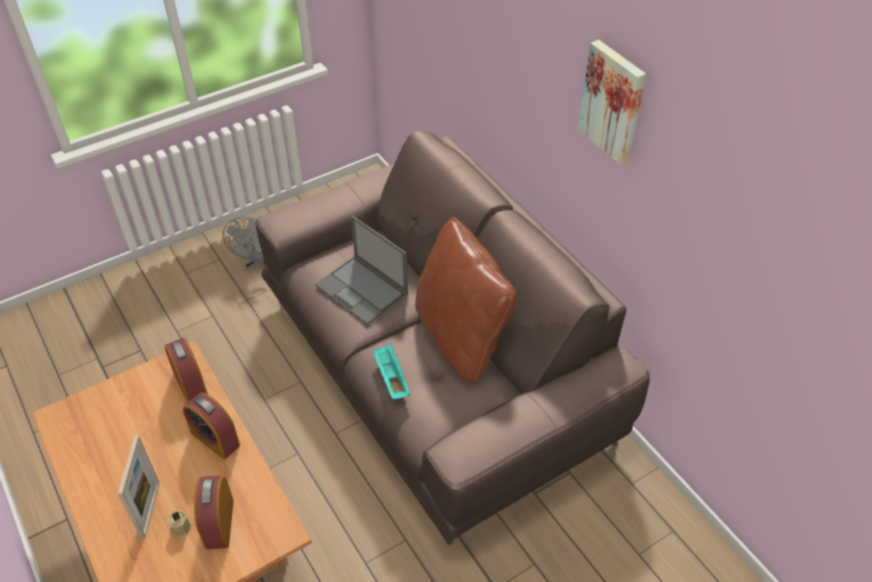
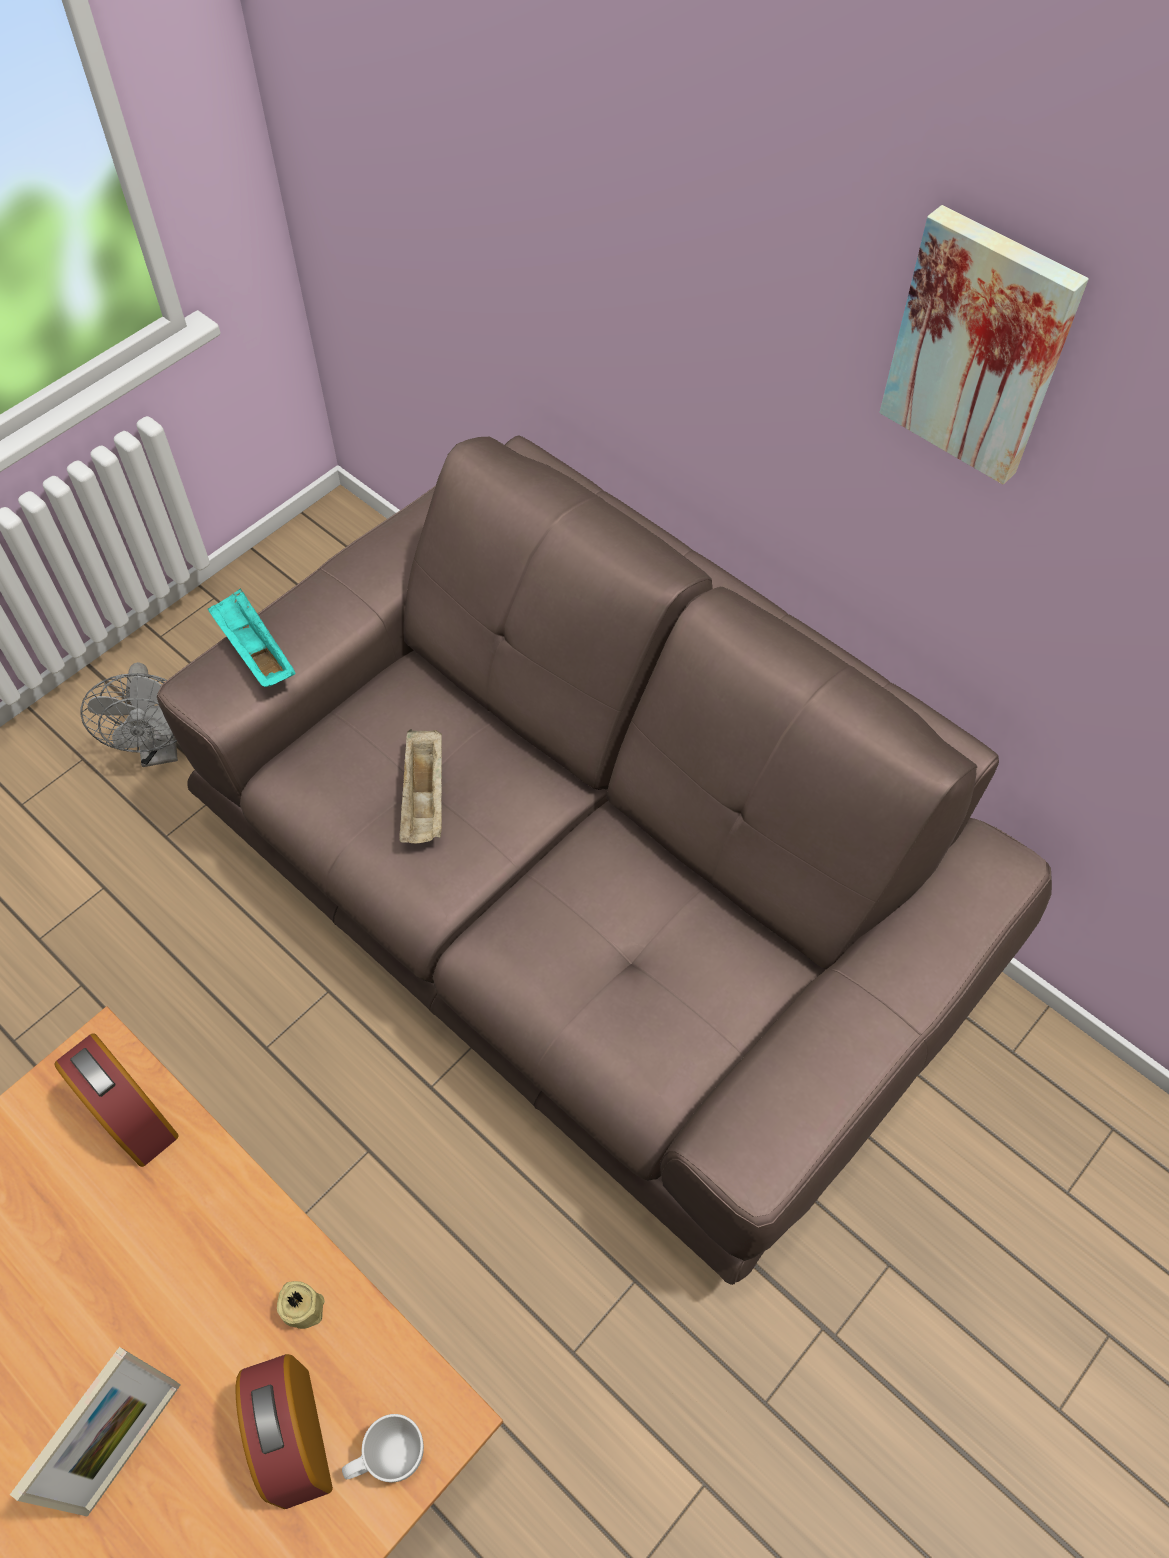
camera: 15 degrees left, 10 degrees up
picture frame [118,435,160,539] -> picture frame turned 45 degrees clockwise [10,1347,180,1517]
beige candle [167,510,192,535] -> beige candle moved to [277,1281,325,1329]
alarm clock [183,393,240,460] -> none
laptop [315,215,408,325] -> beige tray [399,729,442,844]
turquoise tray [373,343,410,399] -> turquoise tray moved to [208,588,296,687]
brown pillow [415,217,517,384] -> none
none -> white mug [342,1414,424,1482]

